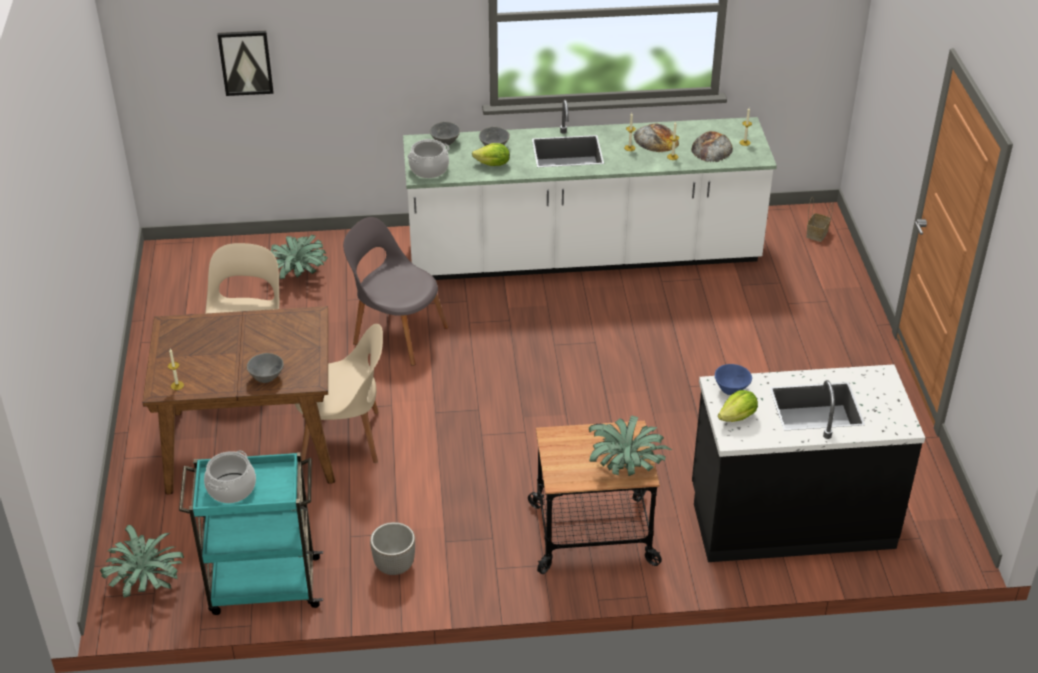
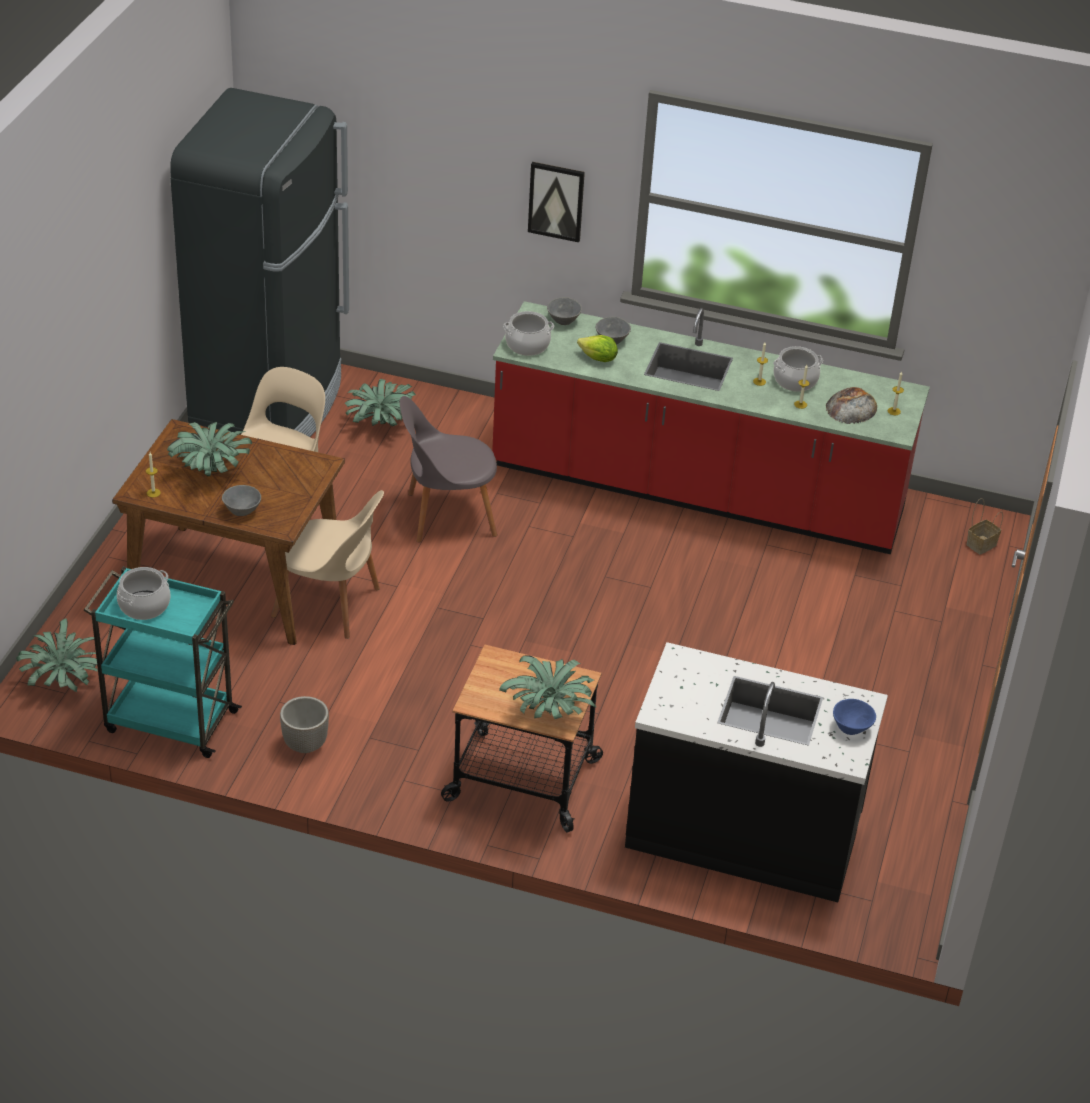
camera: 20 degrees right, 0 degrees up
picture [217,31,274,96] -> picture moved to [528,162,585,242]
grey chair [343,217,448,366] -> grey chair turned 60 degrees counterclockwise [400,396,497,543]
white counter [403,100,777,280] -> red counter [492,301,930,555]
bread [633,123,679,152] -> cooking pot [773,346,823,392]
blue bowl [715,364,752,395] -> blue bowl moved to [833,699,876,735]
lettuce [718,390,758,422] -> none
none -> potted plant [167,422,252,476]
none -> black fridge [170,88,349,437]

